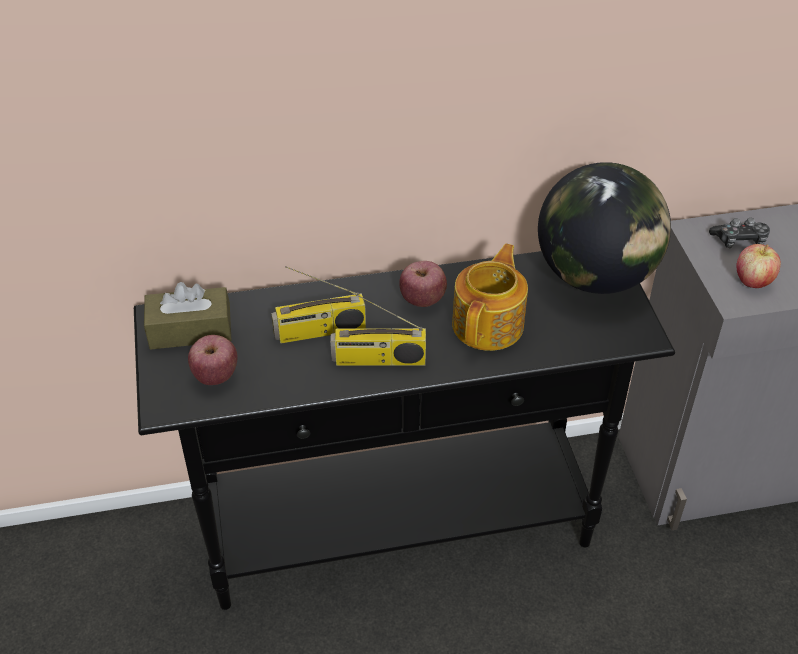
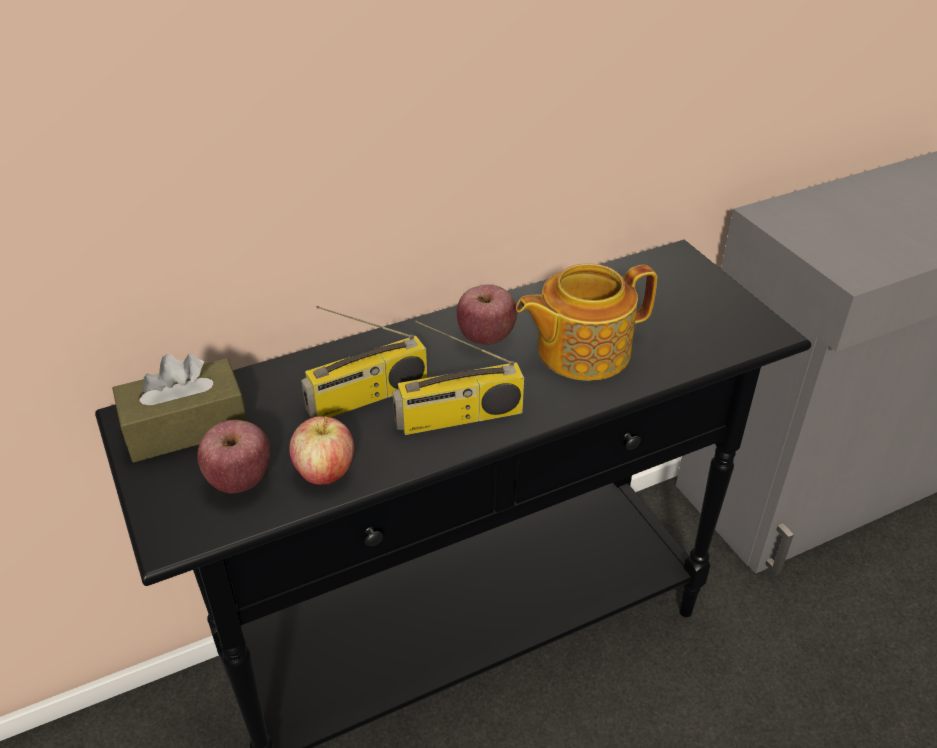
camera: 15 degrees left, 5 degrees down
teapot [452,244,528,351] -> teapot turned 120 degrees counterclockwise [516,263,657,381]
globe [538,162,671,294] -> none
game controller [709,218,770,248] -> none
apple [737,244,781,288] -> apple moved to [289,416,354,485]

